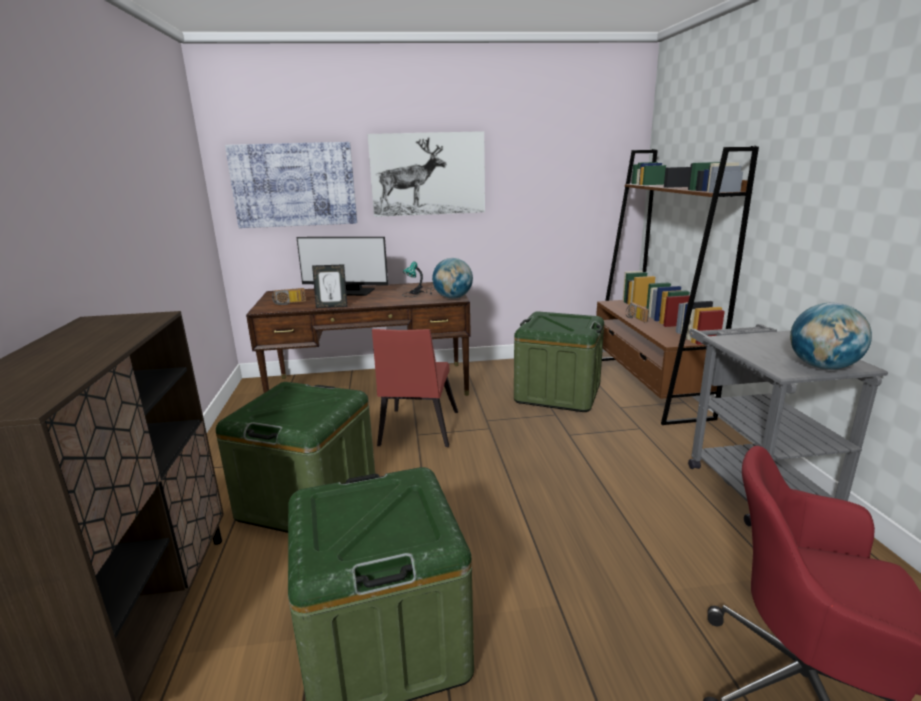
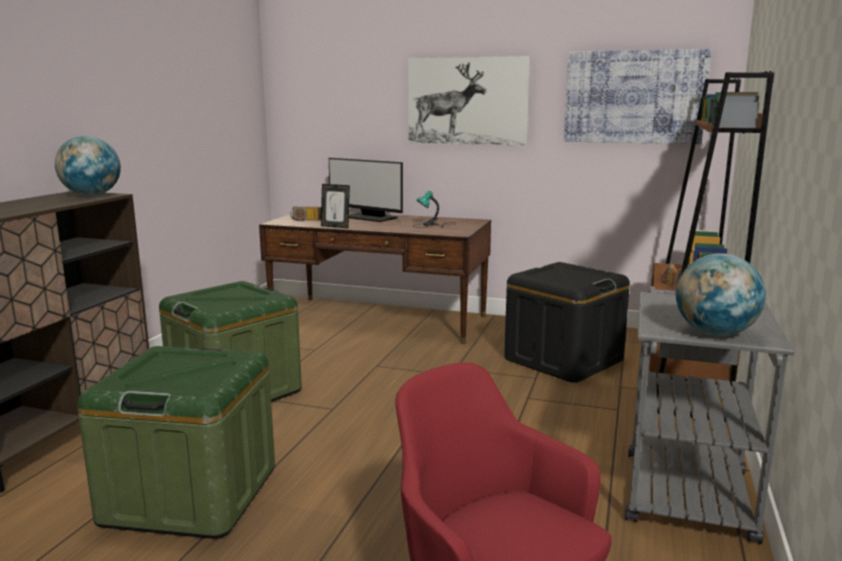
camera: 25 degrees right, 5 degrees down
picture [225,142,357,228] -> picture moved to [564,49,711,144]
red chair [372,329,458,447] -> none
globe [432,258,473,299] -> globe moved to [55,136,121,196]
green storage box [514,311,604,412] -> black storage box [504,262,630,383]

